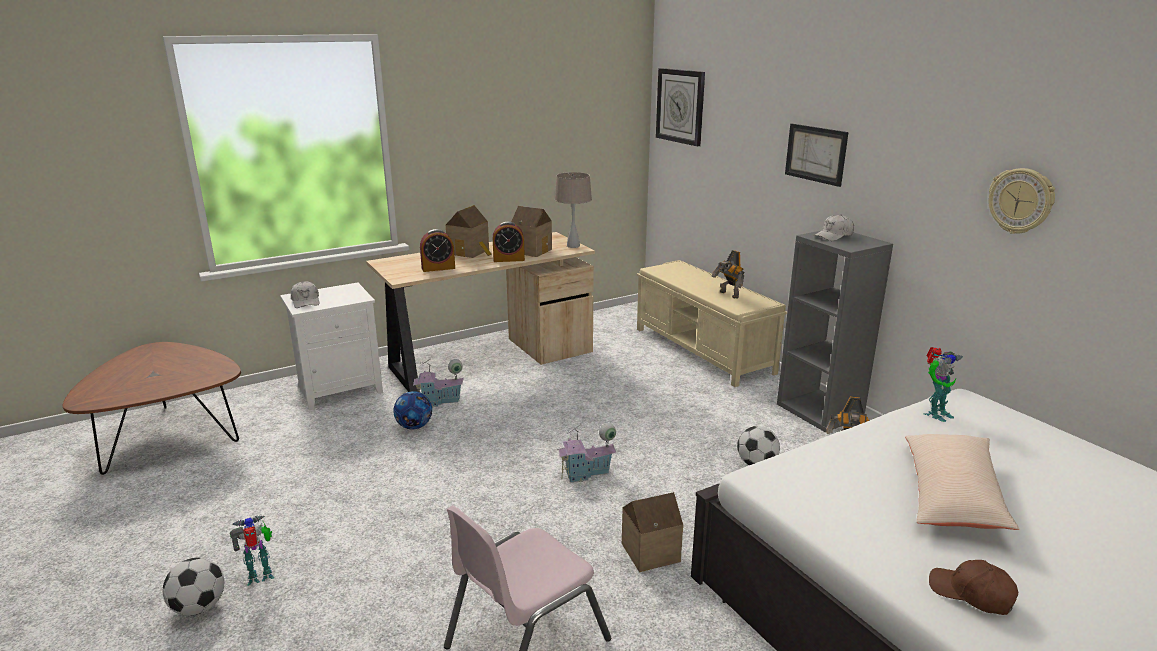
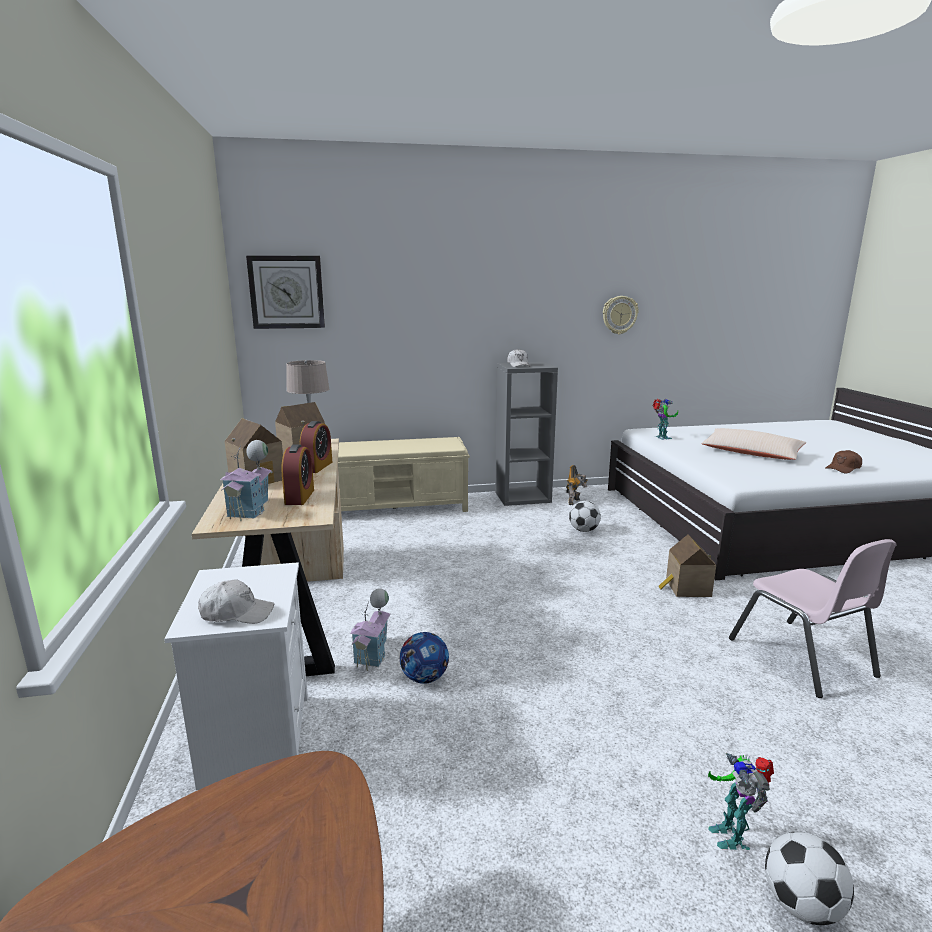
camera: 70 degrees left, 5 degrees down
toy house [557,423,616,483] -> toy house moved to [220,440,272,521]
toy robot [711,250,745,299] -> none
picture [785,124,849,187] -> none

